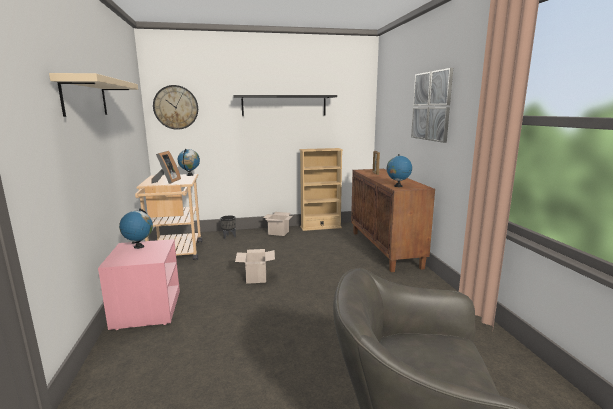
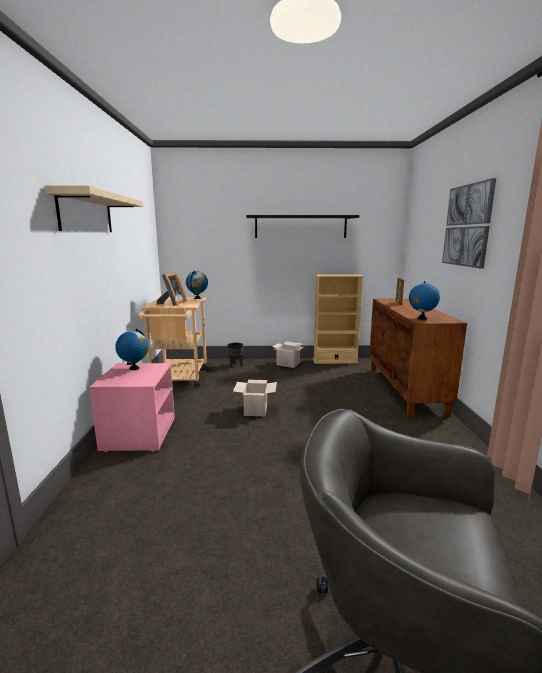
camera: 10 degrees right, 0 degrees up
wall clock [153,85,198,130] -> none

